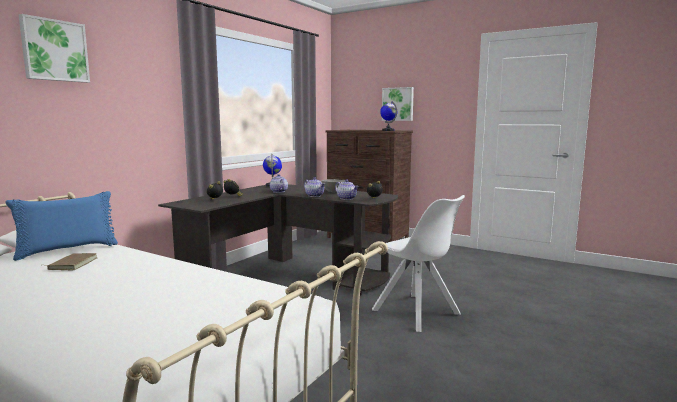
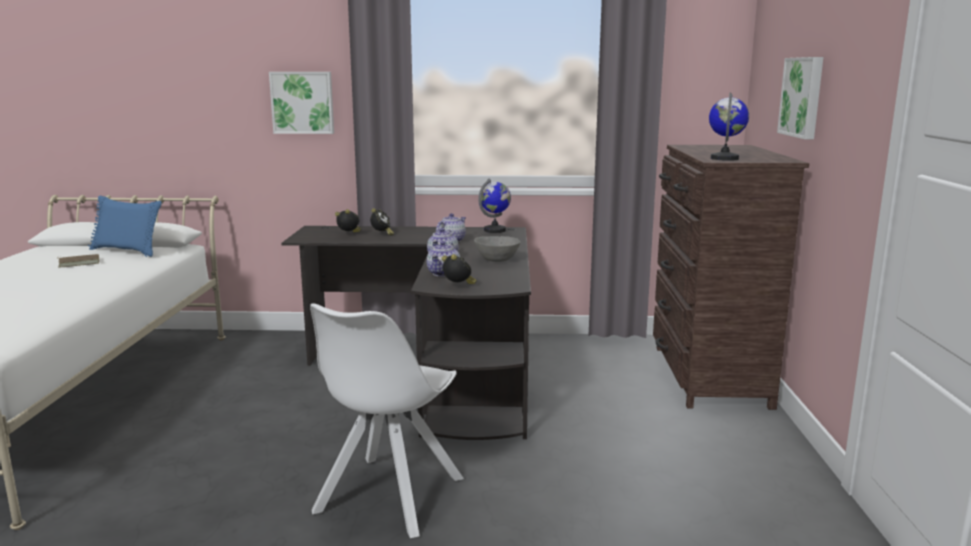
camera: 60 degrees right, 5 degrees up
picture [19,14,90,83] -> picture moved to [269,72,334,134]

